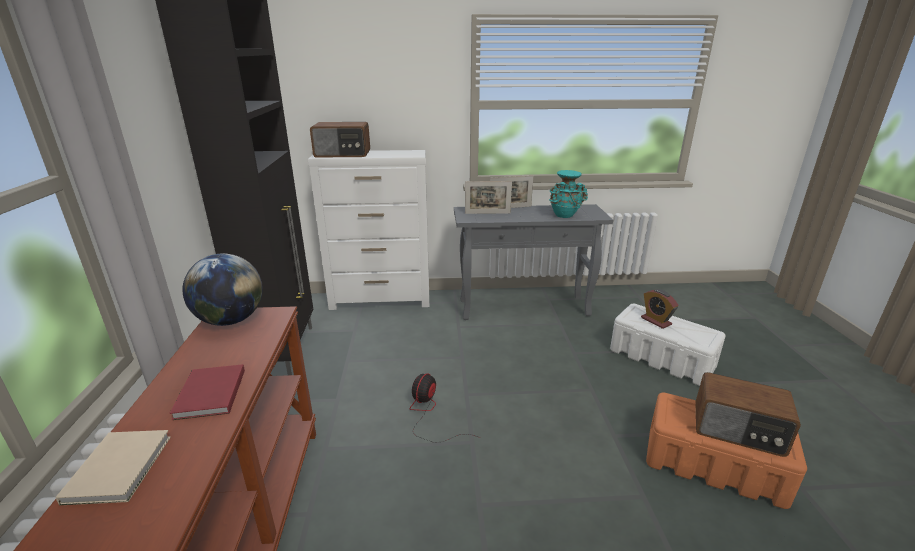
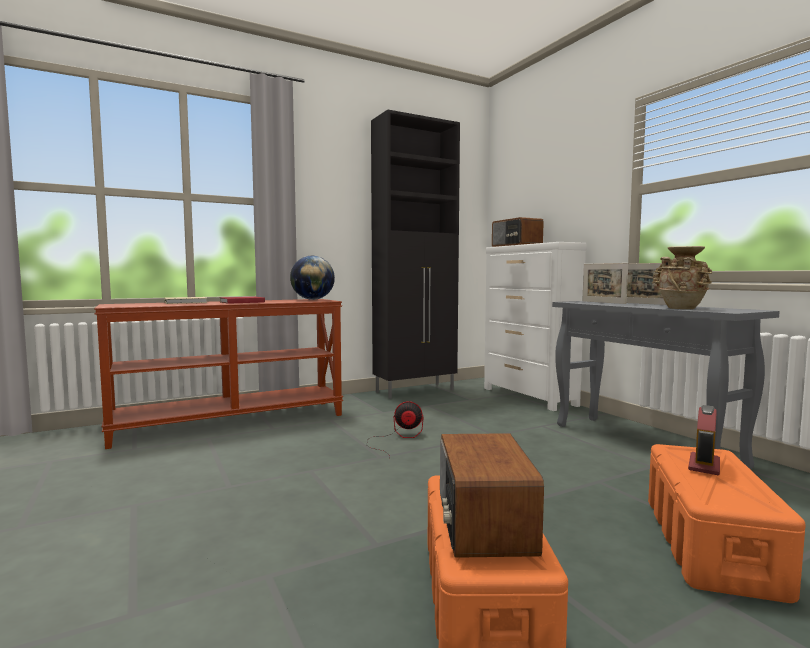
camera: 65 degrees right, 20 degrees down
turquoise vase [549,170,588,218] -> beige vase [652,246,712,309]
white storage box [610,304,726,386] -> orange storage box [648,444,806,603]

